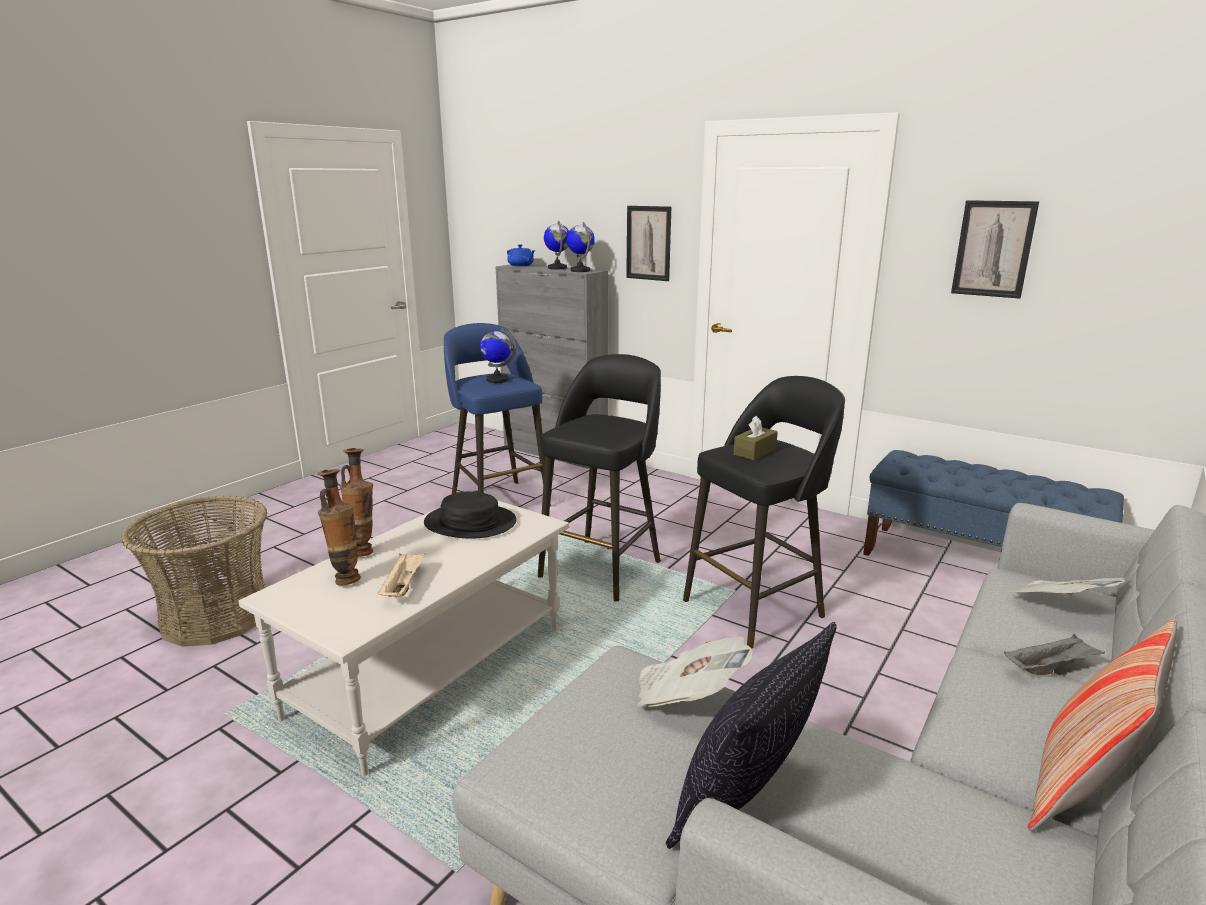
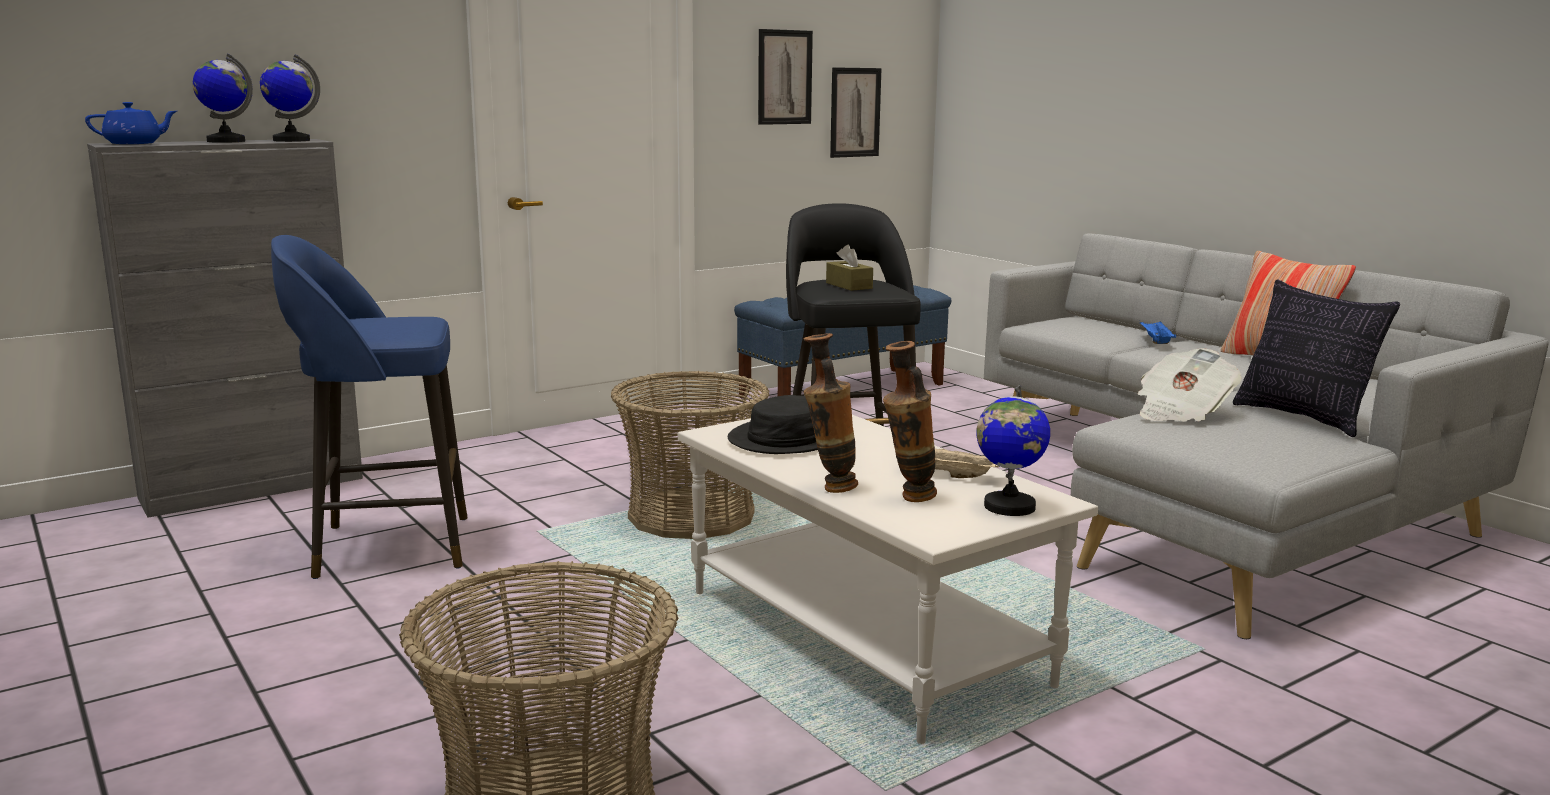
camera: 70 degrees left, 5 degrees down
globe [480,328,516,383] -> globe moved to [976,385,1050,516]
black stool [538,354,661,602] -> basket [611,370,770,539]
picture [626,206,671,281] -> picture moved to [830,67,882,158]
grey tray [1004,634,1105,675] -> blue tray [1140,321,1176,344]
newspaper [1012,578,1125,595] -> none

